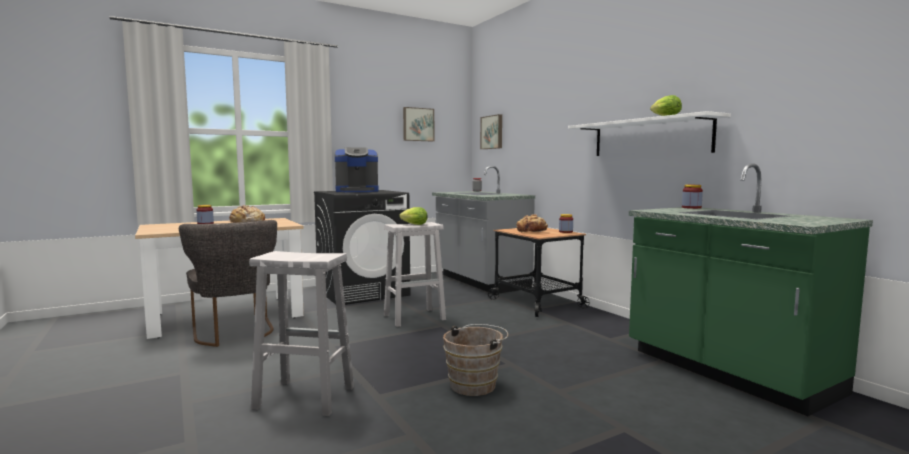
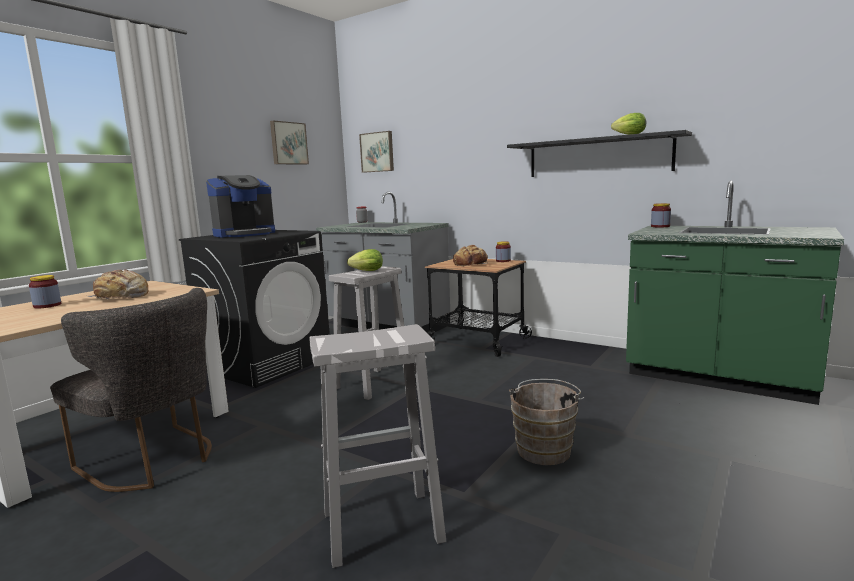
camera: 25 degrees left, 5 degrees up
white shelf [568,111,731,156] -> black shelf [507,130,692,177]

